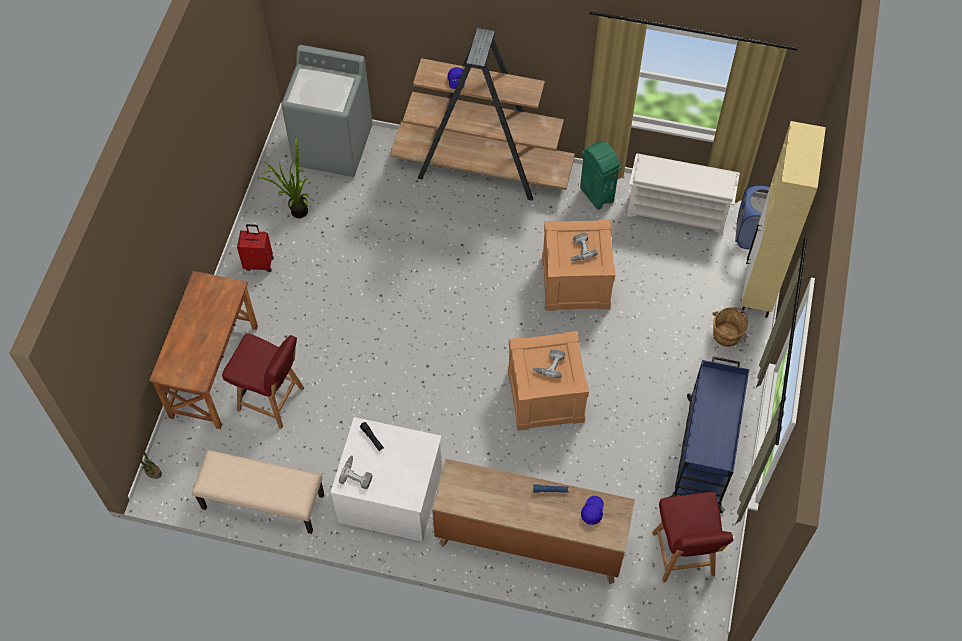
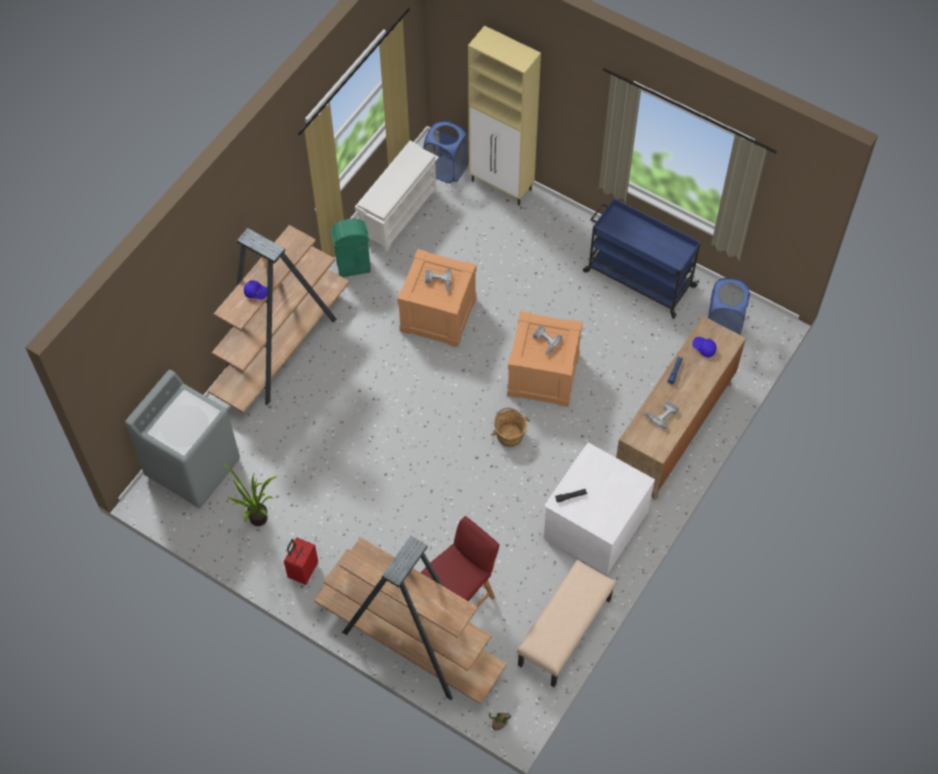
camera: 70 degrees left, 0 degrees up
brown desk [149,271,258,429] -> brown bookcase [314,536,507,704]
power drill [339,455,372,489] -> power drill moved to [643,401,679,429]
red chair [652,492,733,582] -> blue laundry basket [708,278,750,335]
brown bucket [713,307,748,347] -> brown bucket moved to [491,408,530,447]

